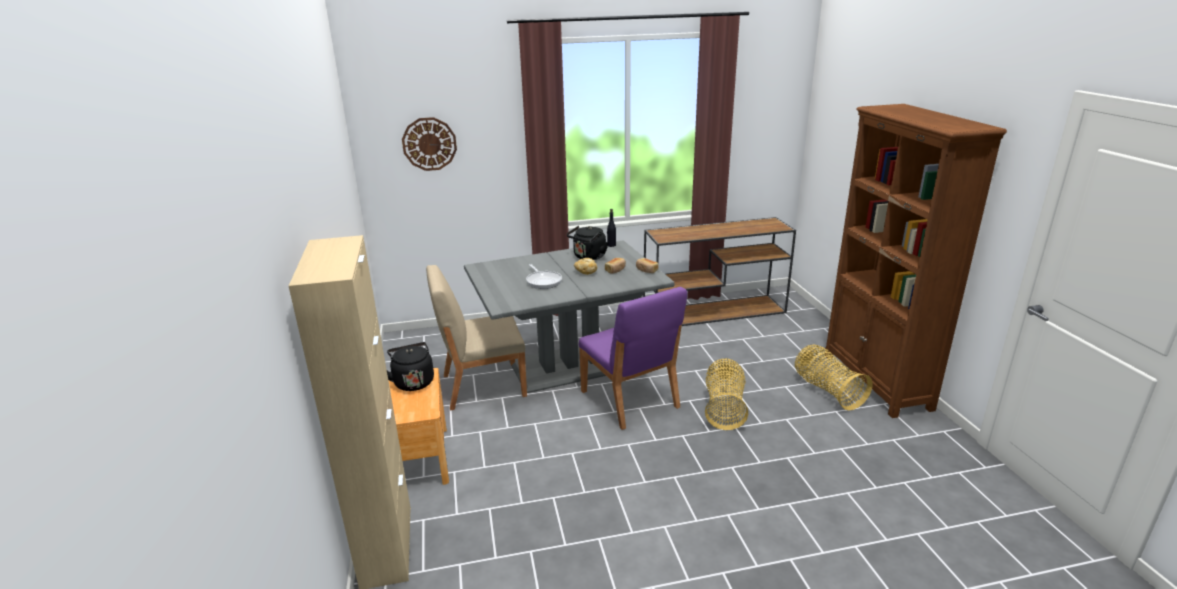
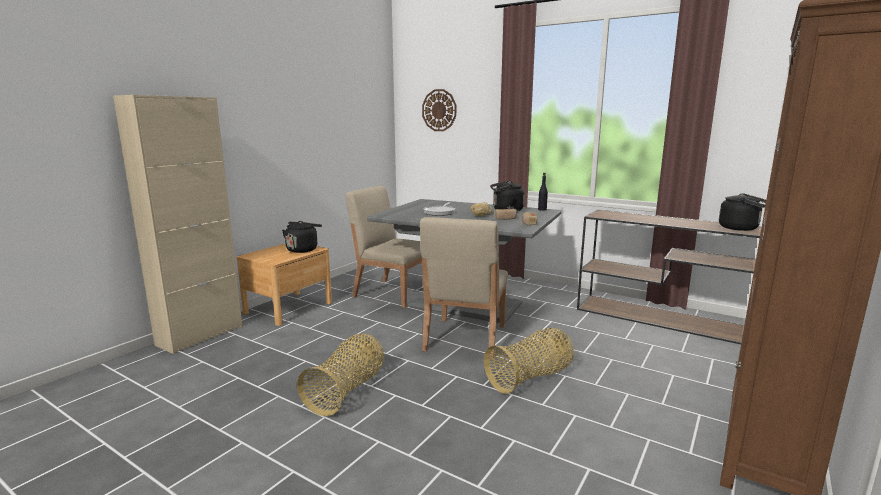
camera: 45 degrees right, 10 degrees down
purple chair [579,287,687,430] -> beige chair [420,217,508,360]
basket [795,345,873,410] -> basket moved to [297,334,384,416]
none -> black kettle [719,193,766,231]

